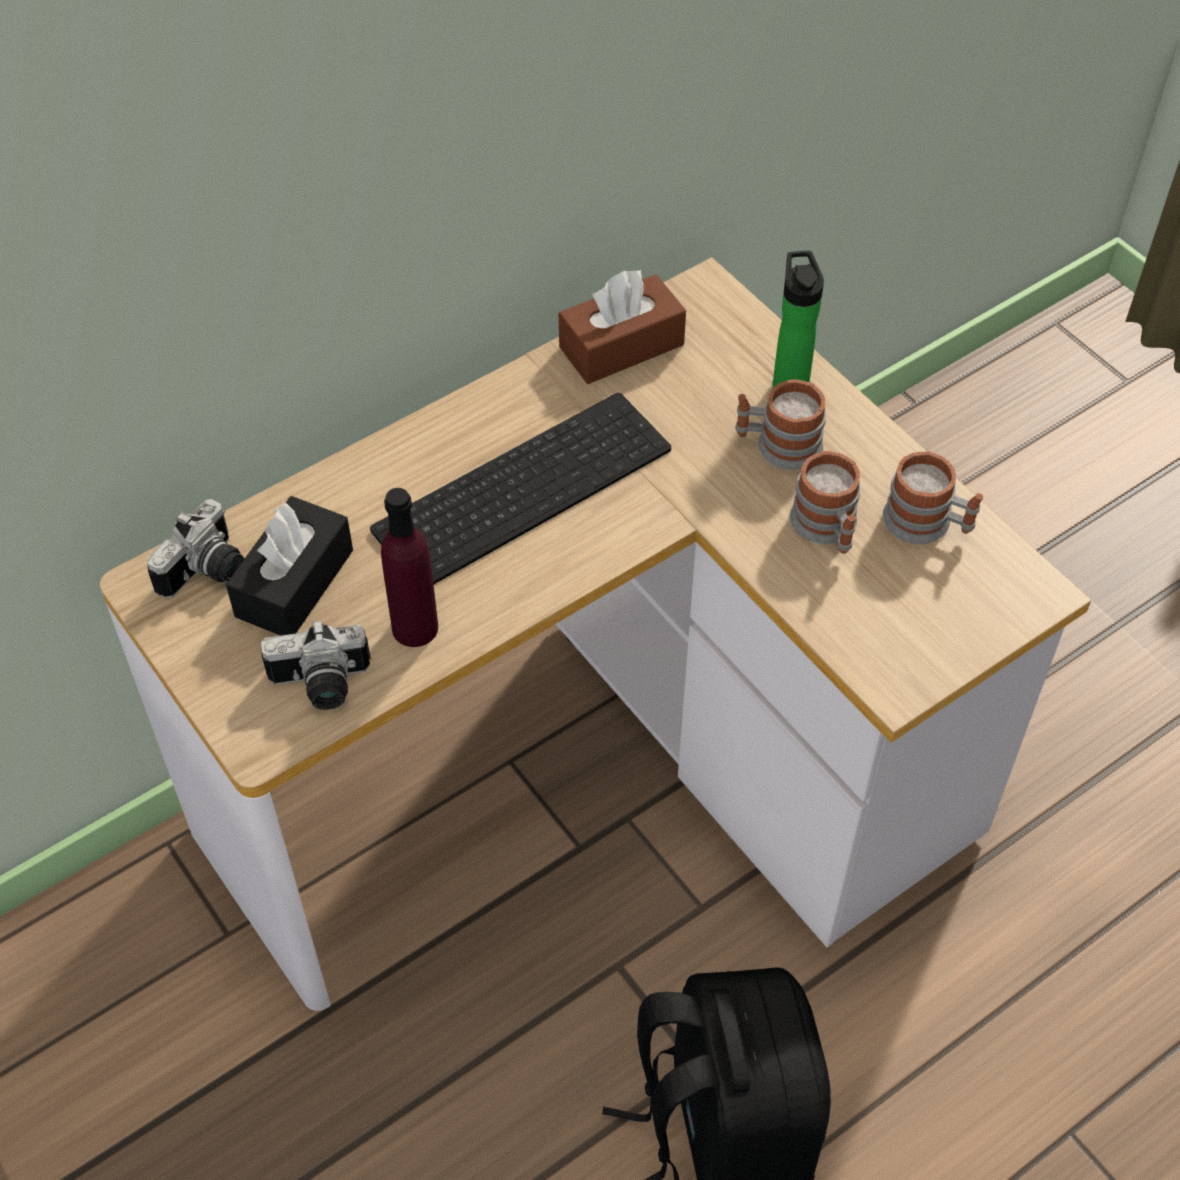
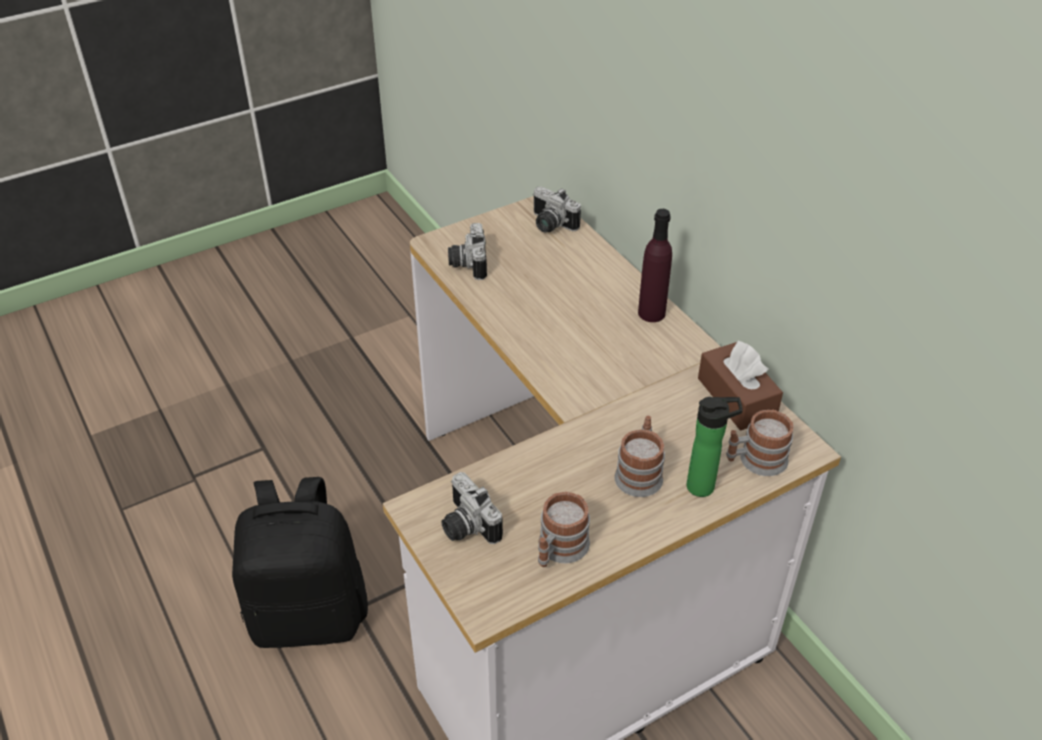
camera: 95 degrees right, 10 degrees down
black tissue box [226,496,353,636] -> none
keyboard [370,392,671,584] -> none
purple bottle [381,488,438,647] -> purple bottle moved to [638,209,672,322]
mug [790,451,861,554] -> mug moved to [726,410,794,476]
none -> camera [441,472,503,544]

